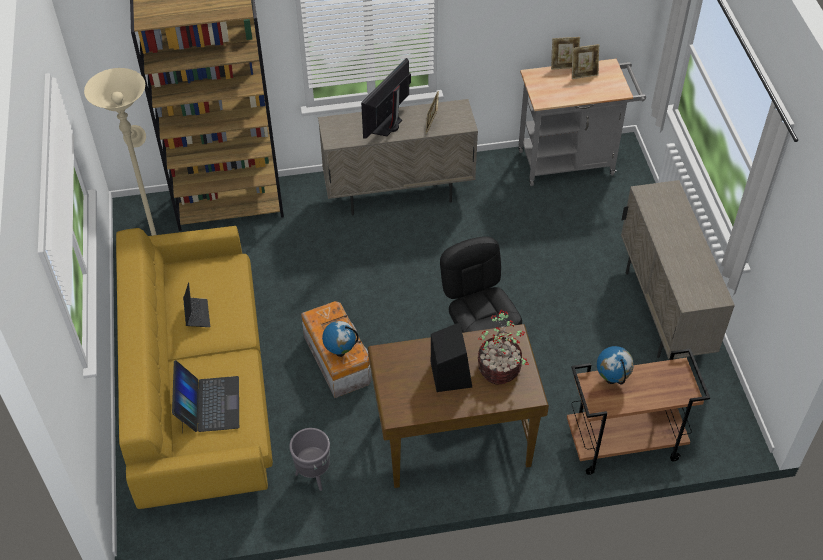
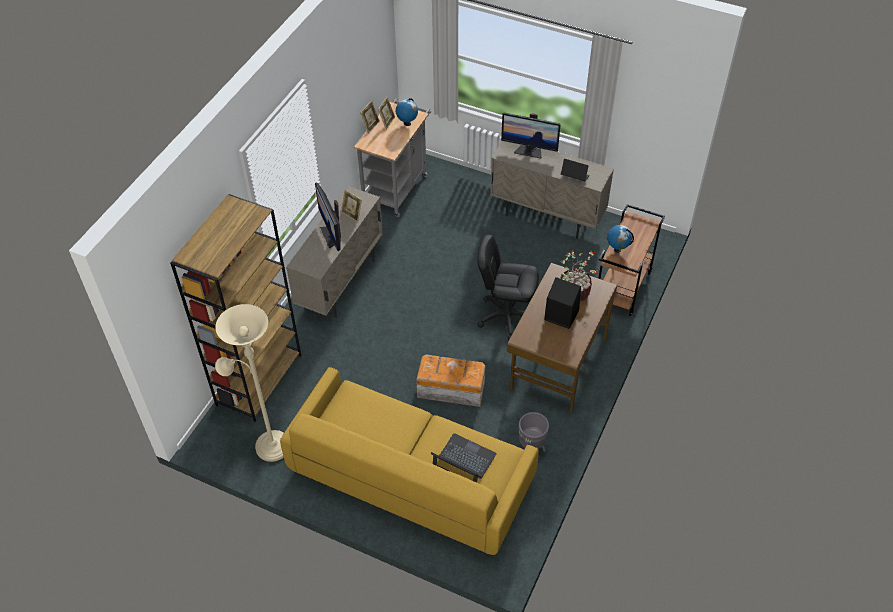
camera: 55 degrees left, 0 degrees up
laptop [183,282,210,327] -> laptop moved to [561,159,590,181]
globe [322,321,359,357] -> globe moved to [396,98,418,126]
none -> monitor [501,113,561,159]

